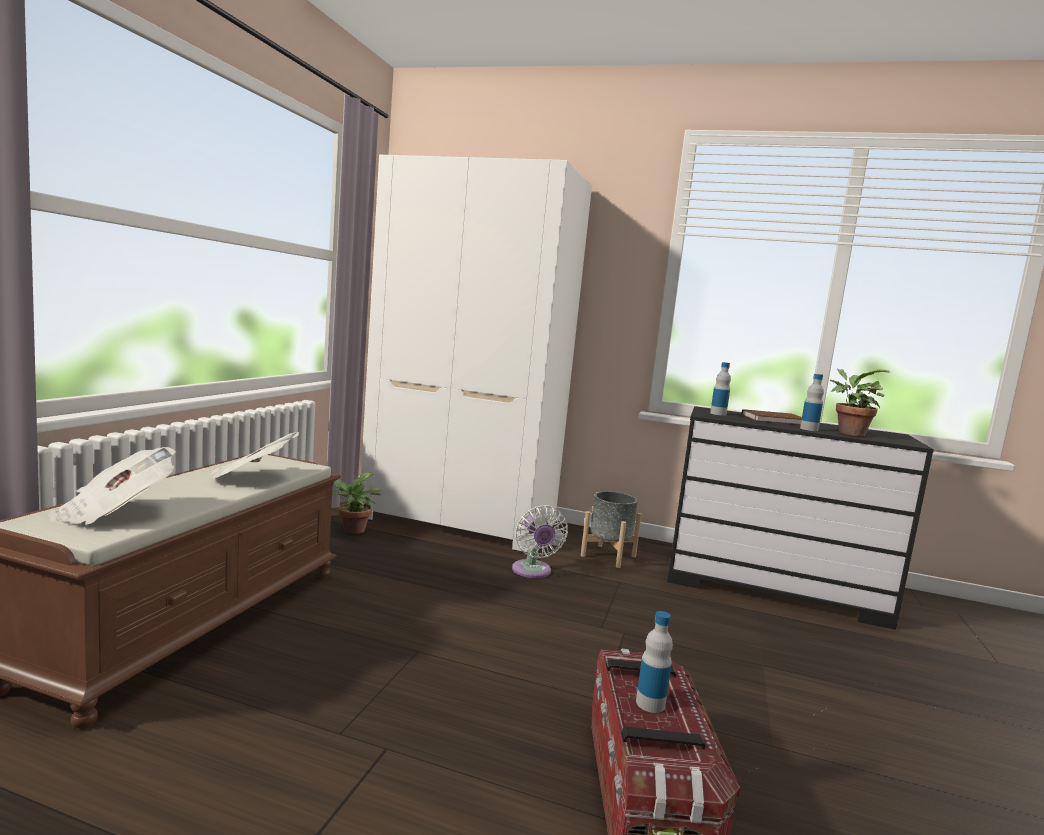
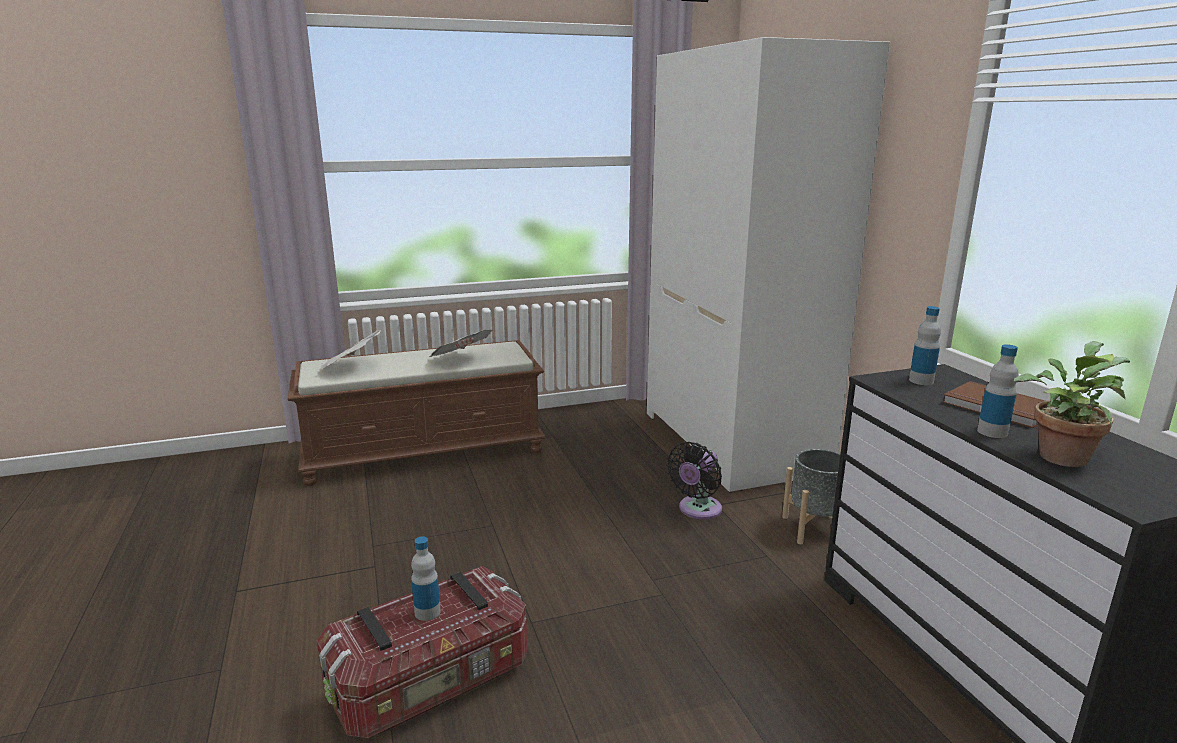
camera: 55 degrees right, 10 degrees up
potted plant [332,473,381,534] -> none
white fan [512,505,568,578] -> black fan [667,442,722,519]

